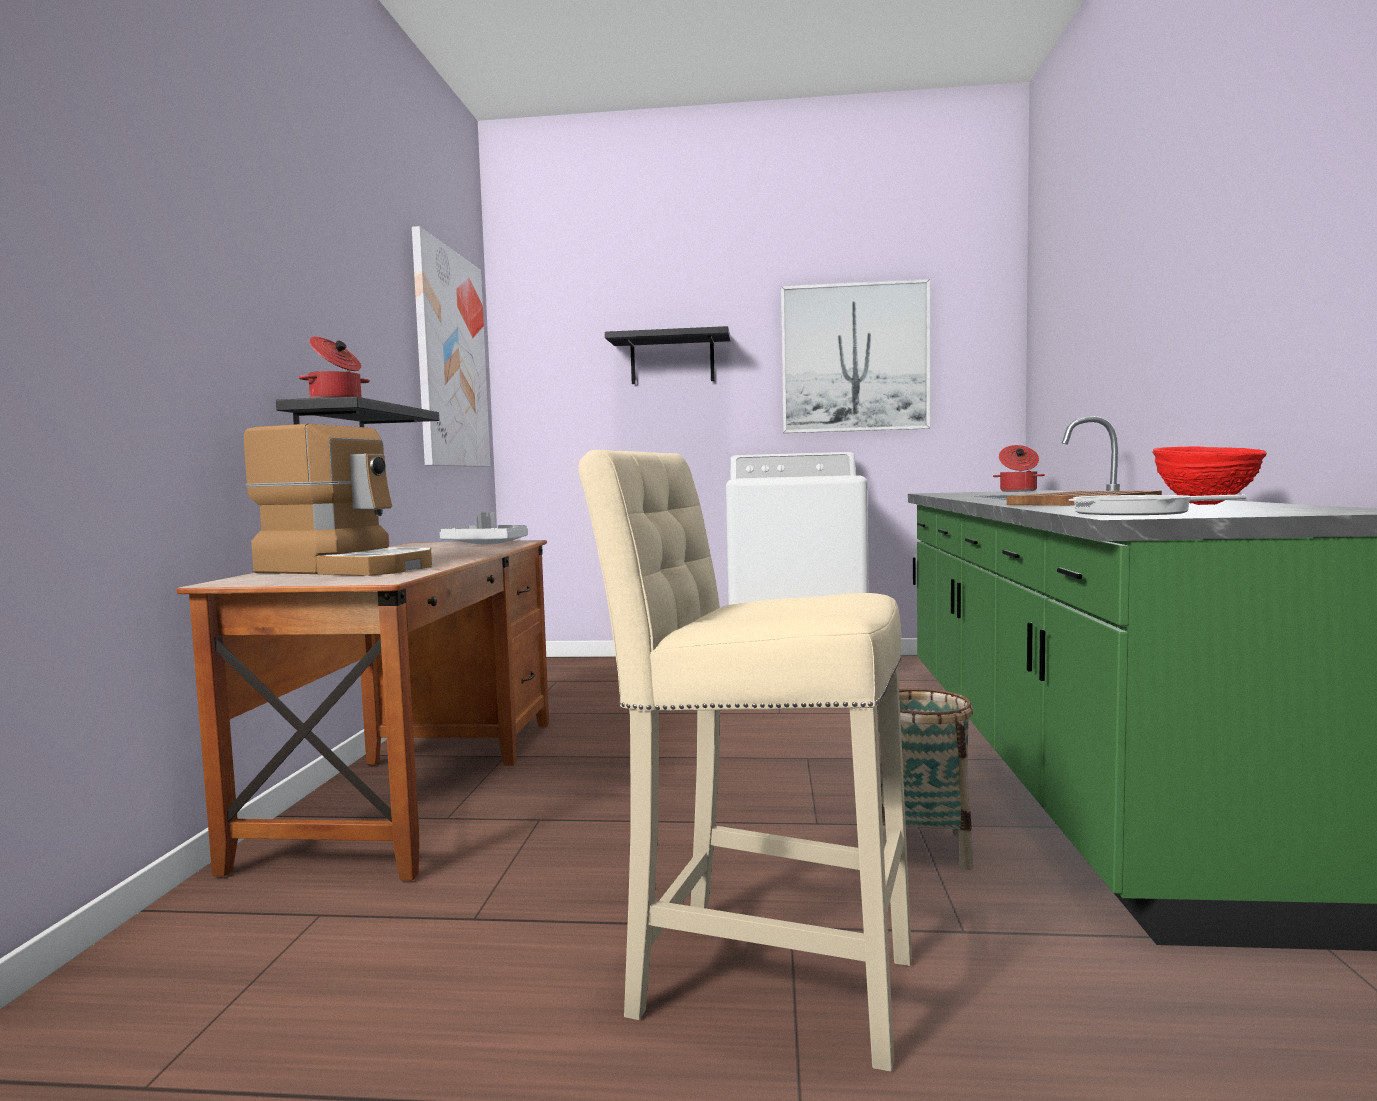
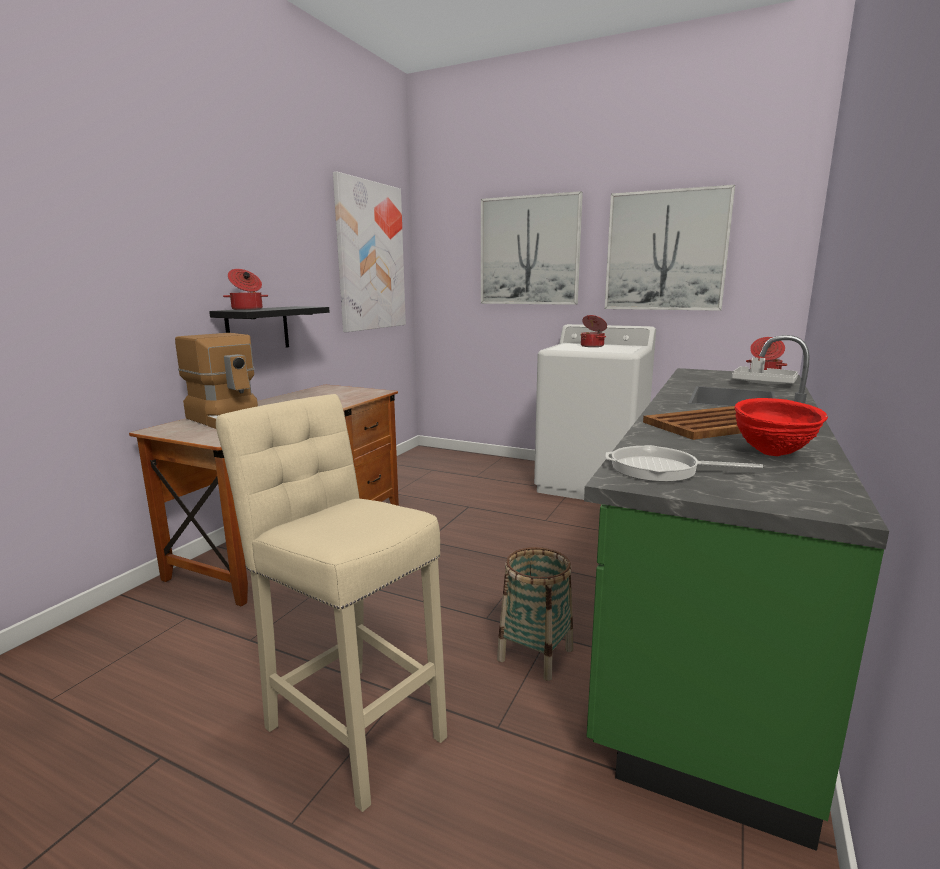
camera: 20 degrees right, 10 degrees up
grey tray [440,512,528,545] -> grey tray moved to [732,357,798,384]
black shelf [605,326,731,384] -> picture [481,191,583,305]
none -> cooking pot [581,315,607,347]

